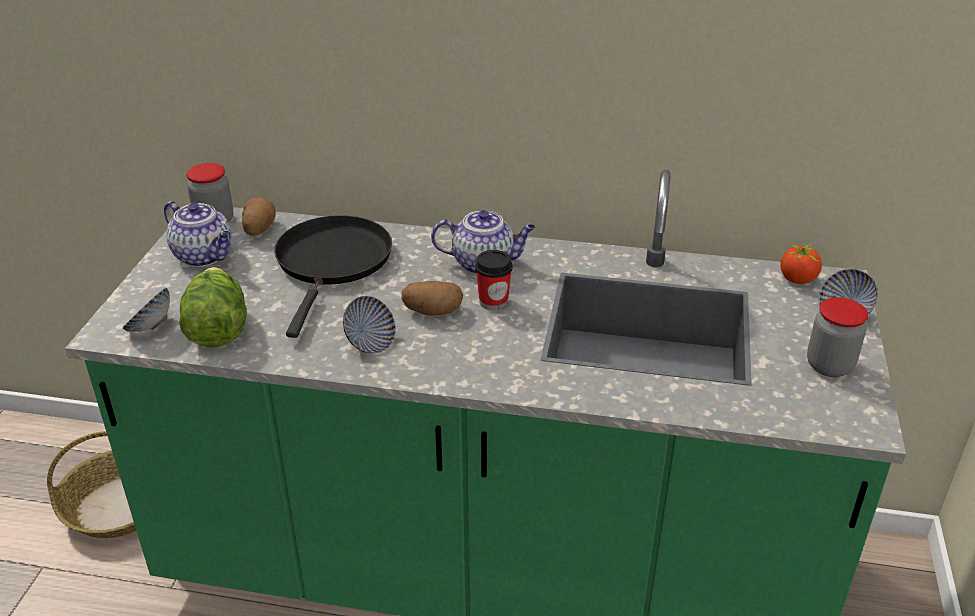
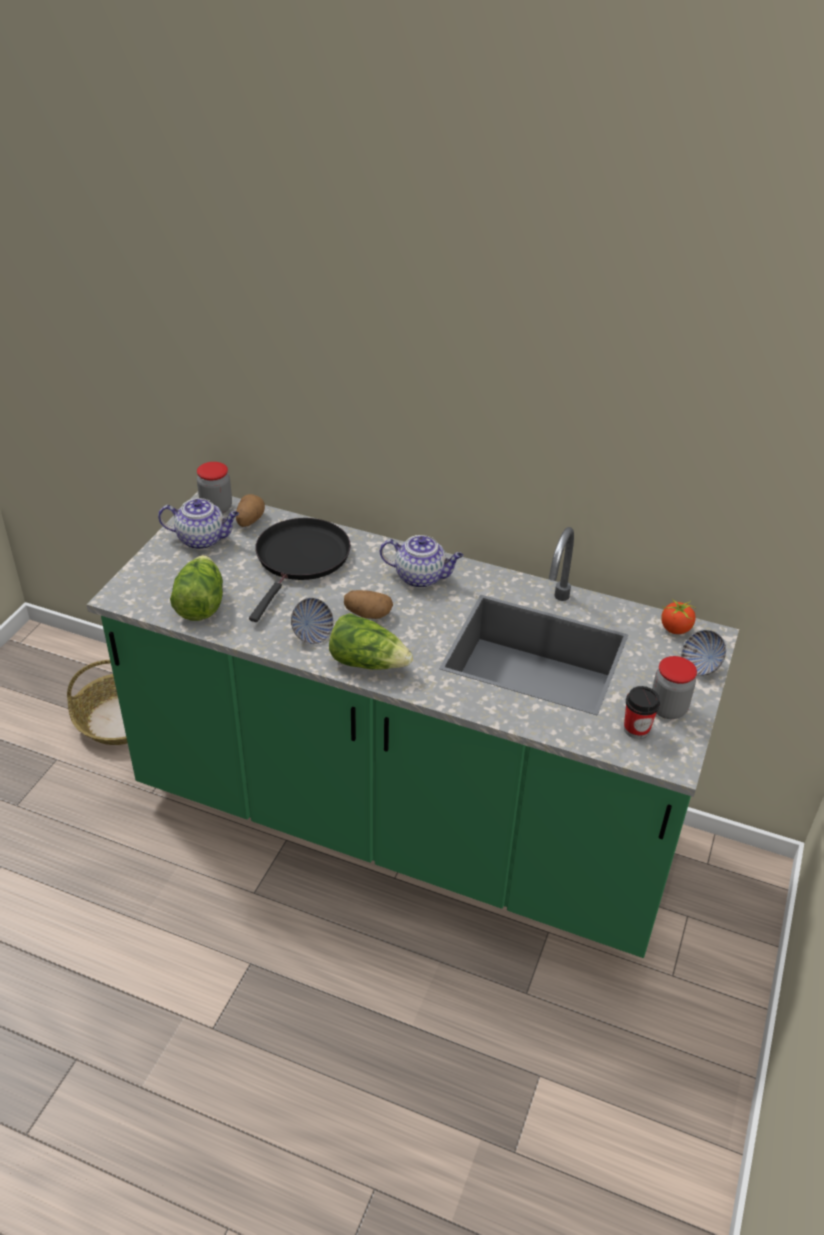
camera: 10 degrees right, 5 degrees up
bowl [123,288,170,332] -> none
teapot [164,201,231,267] -> teapot turned 45 degrees counterclockwise [158,498,239,549]
cup [475,250,513,310] -> cup moved to [624,686,660,739]
none -> lettuce [329,613,413,670]

